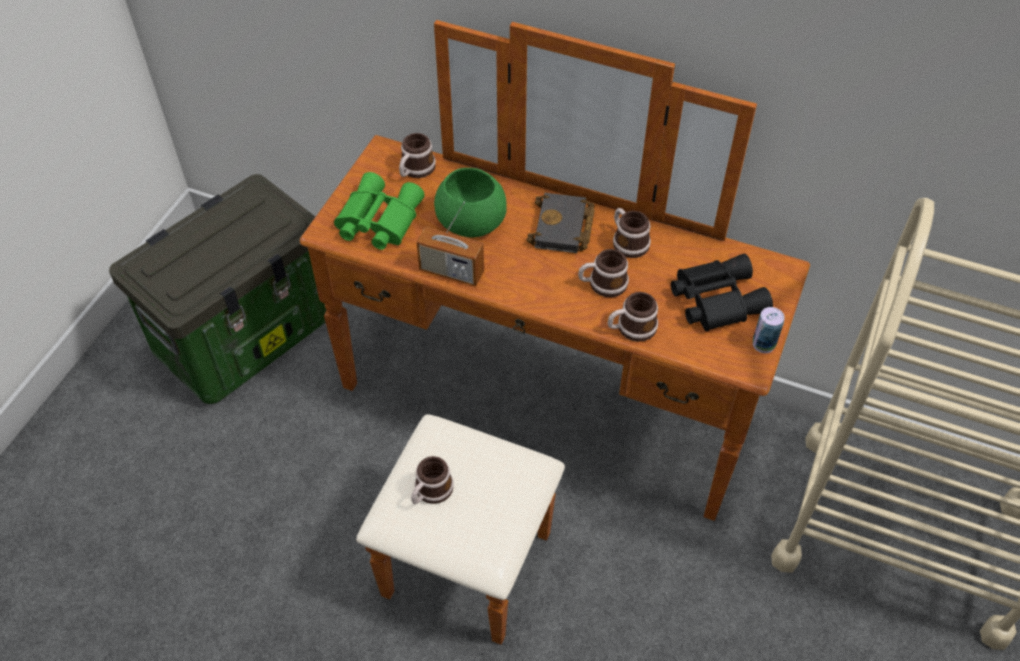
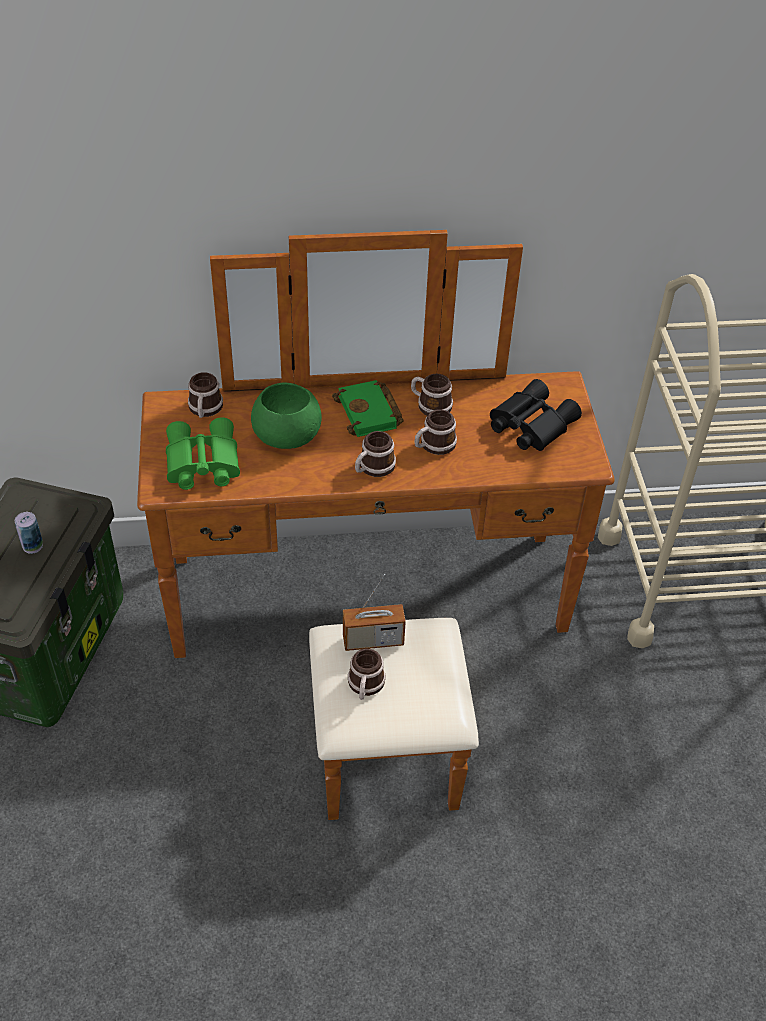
camera: 30 degrees left, 5 degrees down
radio [417,201,484,286] -> radio moved to [343,574,406,651]
black book [527,193,595,253] -> green book [332,380,404,437]
mug [608,292,658,342] -> mug moved to [355,431,396,477]
can [753,307,785,353] -> can moved to [15,512,43,554]

